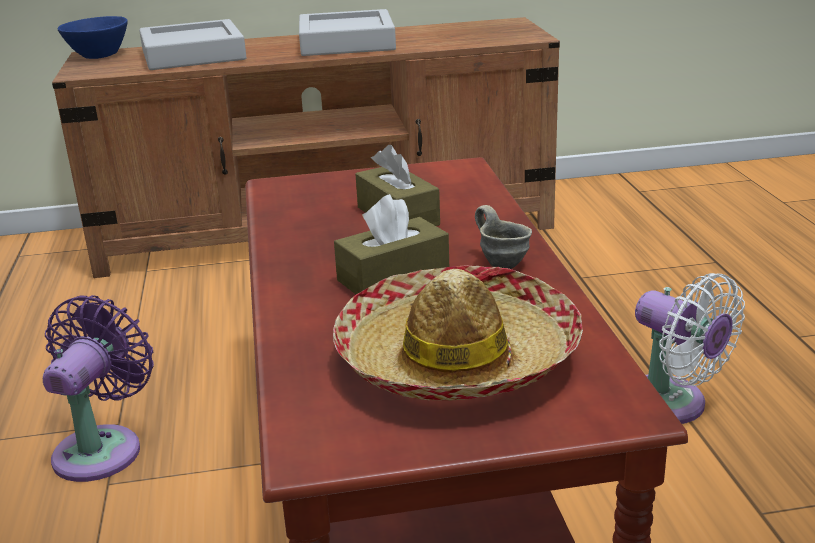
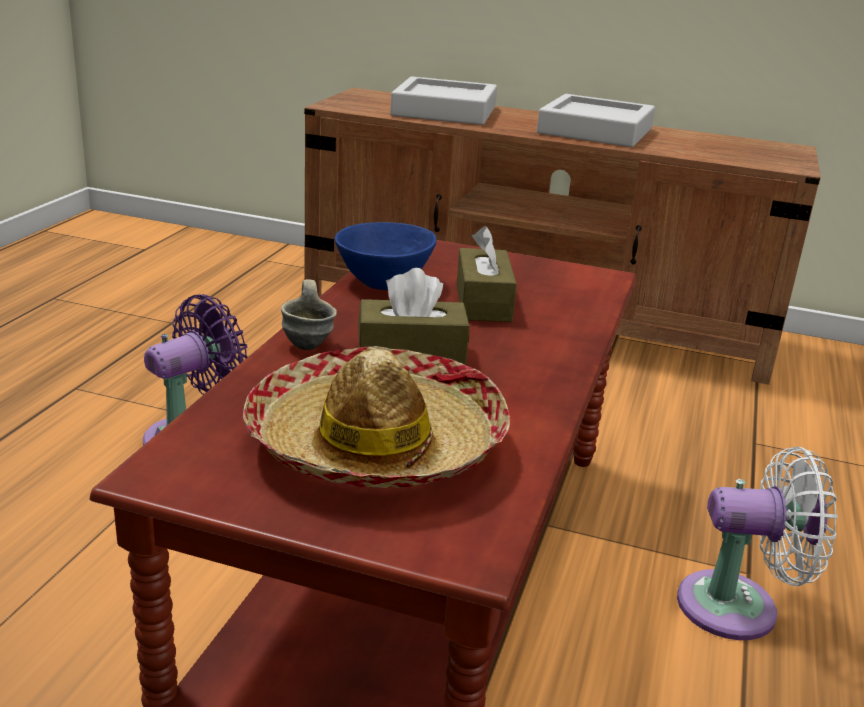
camera: 25 degrees right, 0 degrees up
blue bowl [58,16,128,59] -> blue bowl moved to [335,222,436,290]
grey mug [475,205,532,269] -> grey mug moved to [281,279,337,350]
white fan [635,273,745,424] -> white fan turned 75 degrees counterclockwise [677,447,838,640]

